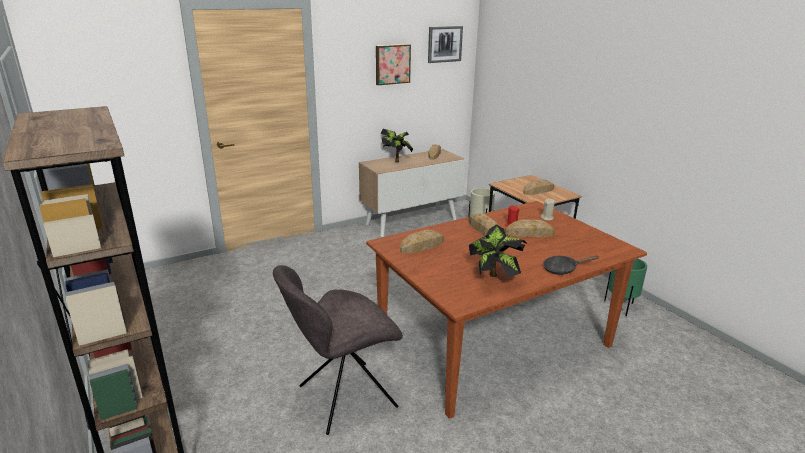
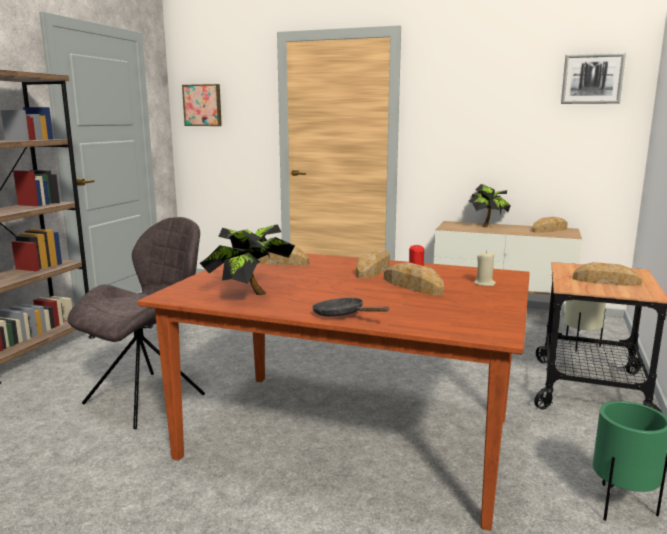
camera: 50 degrees right, 10 degrees down
grey chair [273,265,403,435] -> grey chair turned 105 degrees clockwise [68,217,205,429]
picture [376,44,411,85] -> picture moved to [182,84,222,126]

